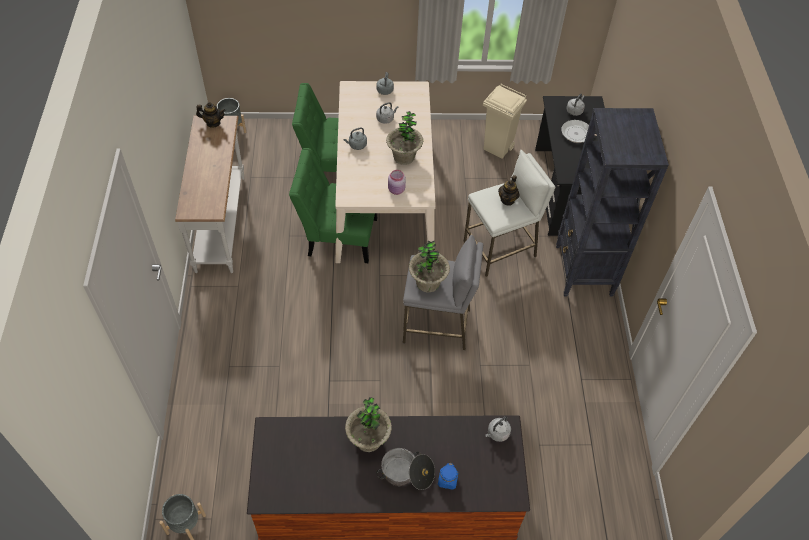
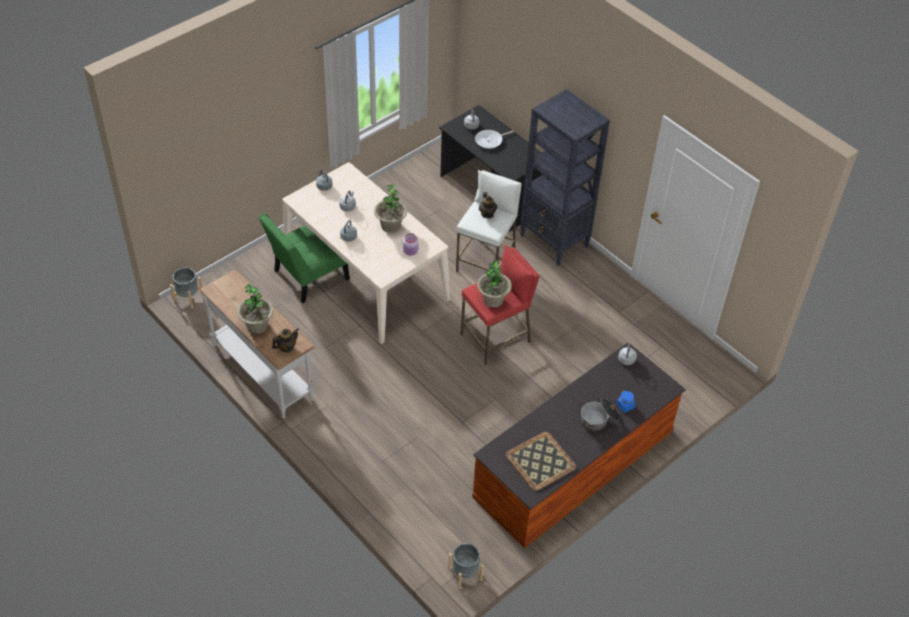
camera: 40 degrees left, 5 degrees down
teapot [196,102,226,128] -> teapot moved to [272,328,299,352]
green chair [289,148,377,263] -> none
potted plant [345,397,392,452] -> potted plant moved to [237,283,274,334]
grey stool [403,235,483,350] -> red stool [461,245,539,365]
beige trash can [483,84,527,158] -> none
none -> tray [506,432,576,491]

